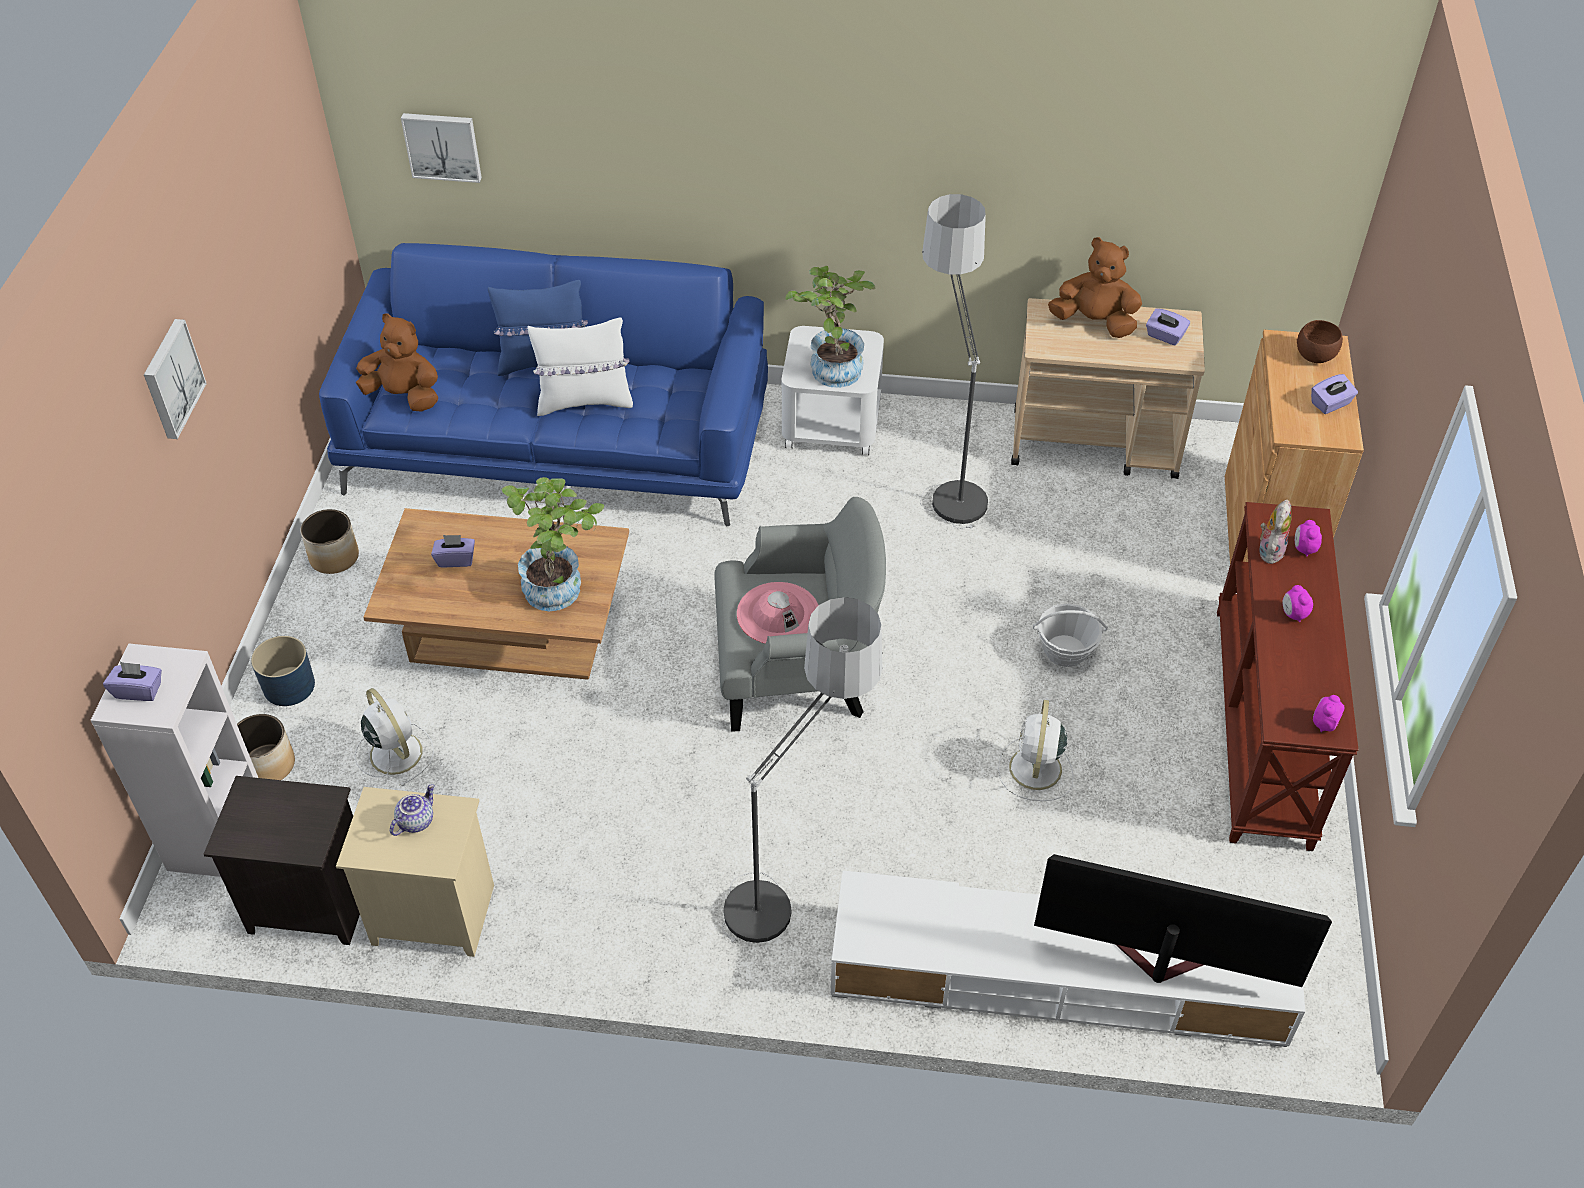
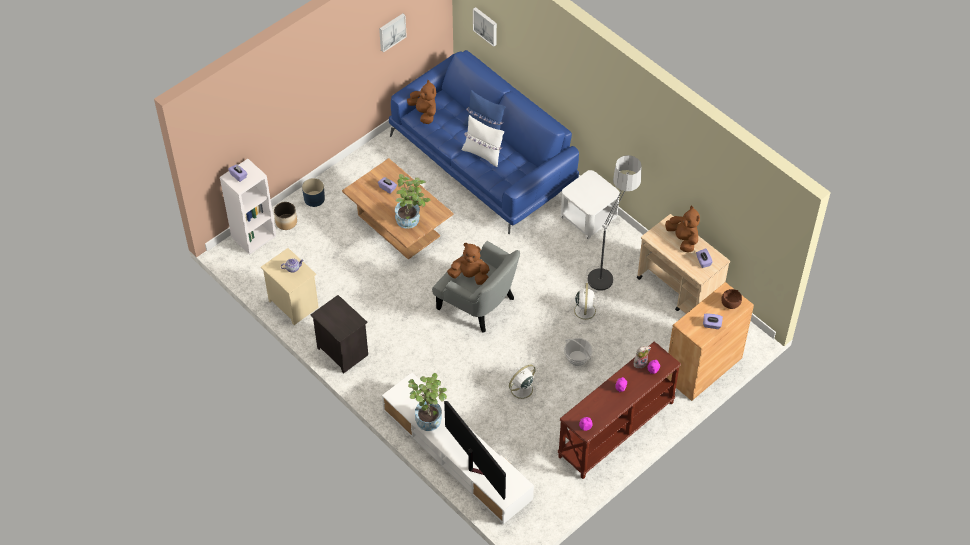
camera: 40 degrees right, 5 degrees up
picture [144,319,207,439] -> picture moved to [379,13,407,52]
black nightstand [204,776,360,945] -> black nightstand moved to [310,295,368,373]
planter [300,509,359,574] -> none
white fan [355,688,434,787] -> white fan moved to [569,283,600,324]
floor lamp [722,597,883,943] -> none
pink hat [737,582,818,644] -> brown plush toy [447,243,490,285]
potted plant [785,266,875,388] -> potted plant moved to [408,373,447,431]

